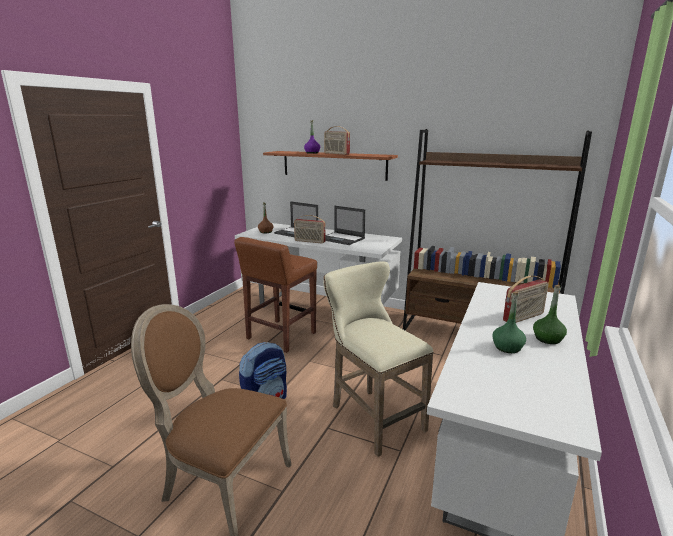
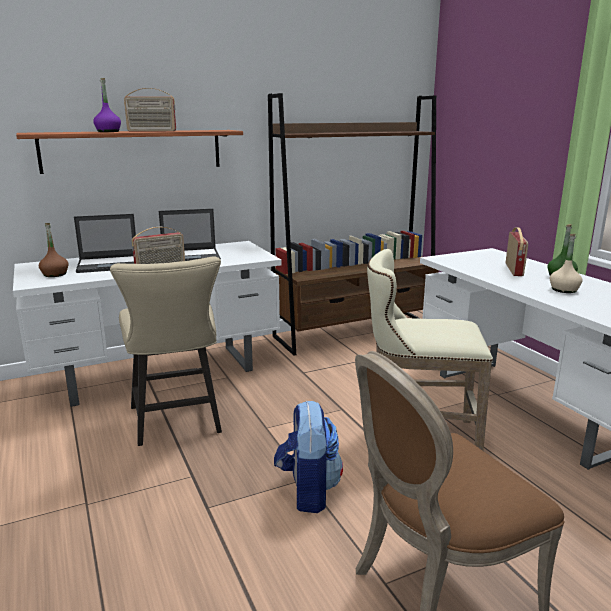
camera: 50 degrees left, 0 degrees up
brown stool [234,237,317,353] -> beige chair [110,256,222,446]
green bottle [492,292,526,353] -> beige bottle [550,234,583,293]

